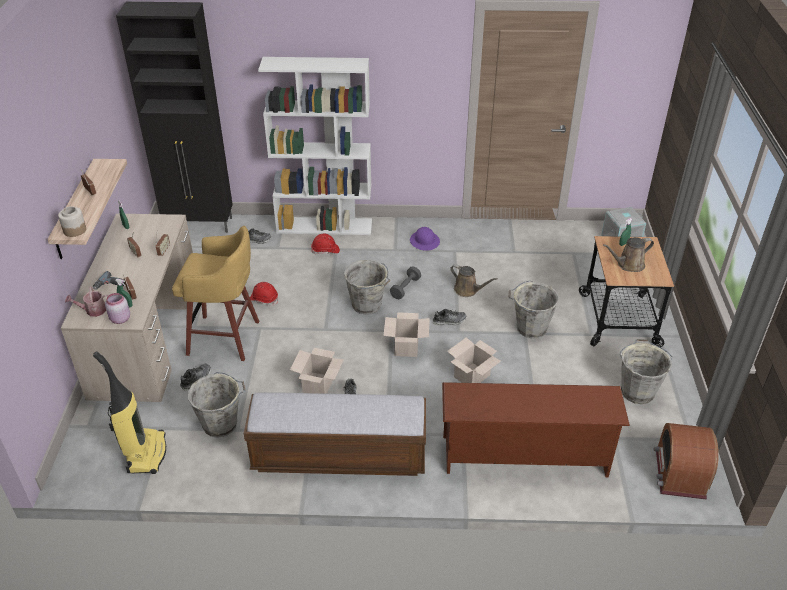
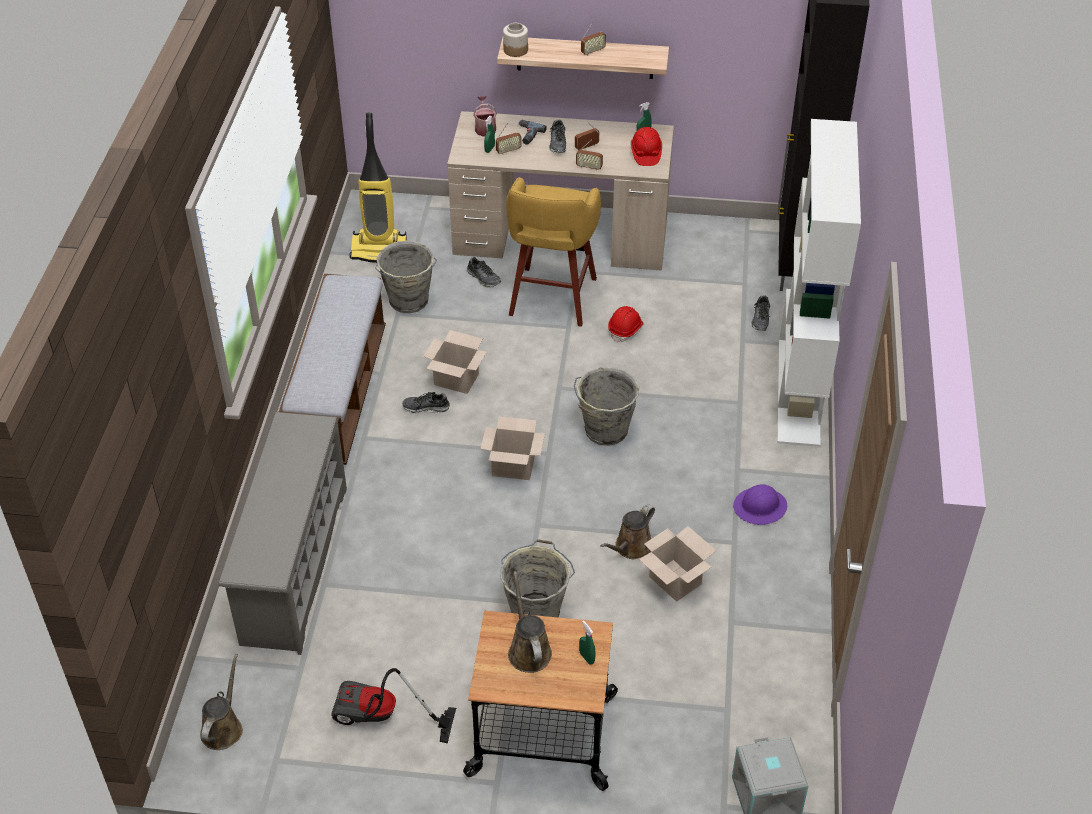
camera: 95 degrees right, 5 degrees up
pink jar [105,293,130,324] -> none
red hard hat [311,234,340,254] -> red hard hat moved to [631,127,662,166]
grey dumbbell [390,266,421,299] -> none
shoe [433,309,466,325] -> shoe moved to [549,120,566,153]
brown shoe rack [442,382,630,477] -> grey shoe rack [219,412,347,655]
cardboard box [447,337,501,383] -> cardboard box moved to [639,526,716,602]
grey bucket [619,339,673,404] -> vacuum cleaner [331,668,456,744]
radio [654,423,719,499] -> brown watering can [200,654,243,750]

